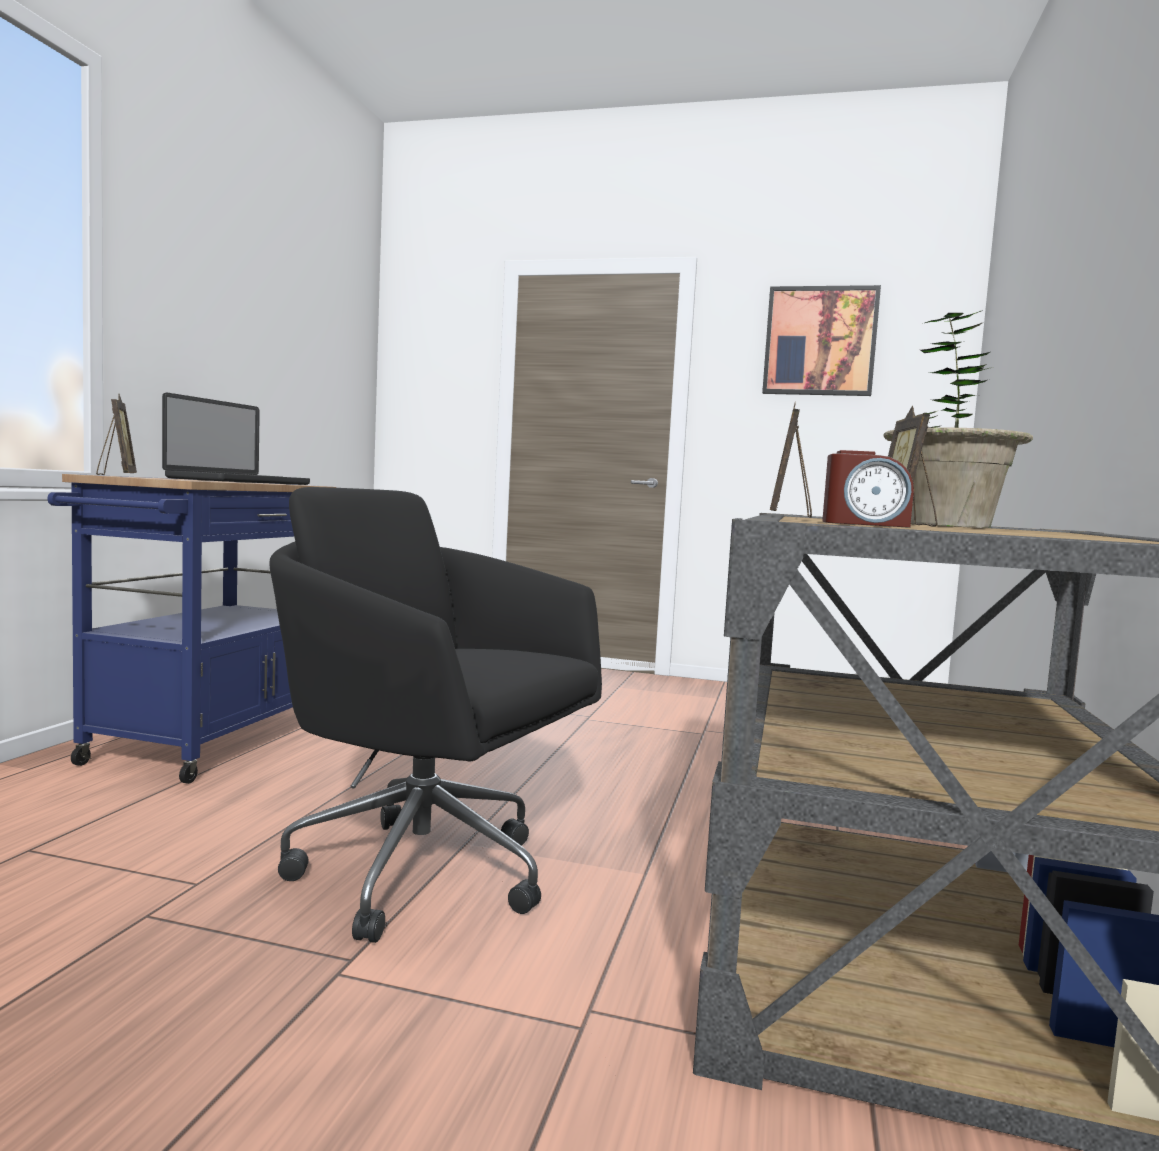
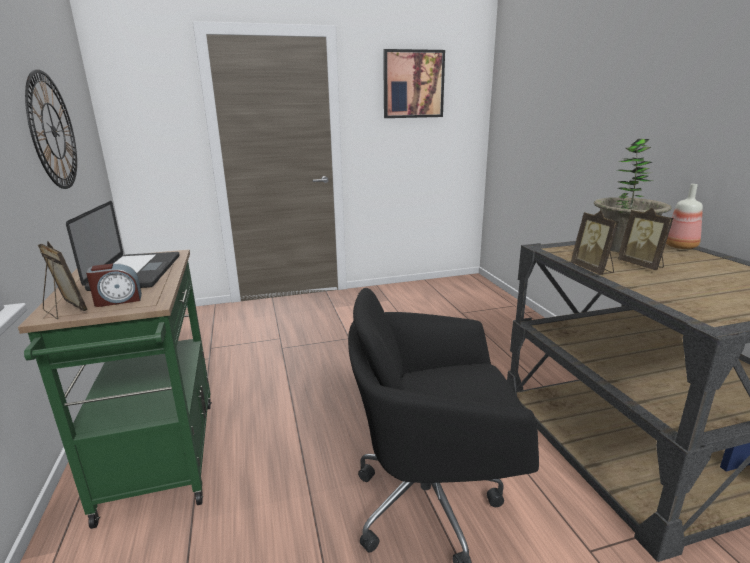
camera: 30 degrees left, 15 degrees up
blue cart [47,474,336,784] -> green cart [18,250,212,529]
alarm clock [822,450,914,528] -> alarm clock moved to [86,264,142,307]
none -> wall clock [25,69,77,189]
none -> bottle [666,184,703,249]

